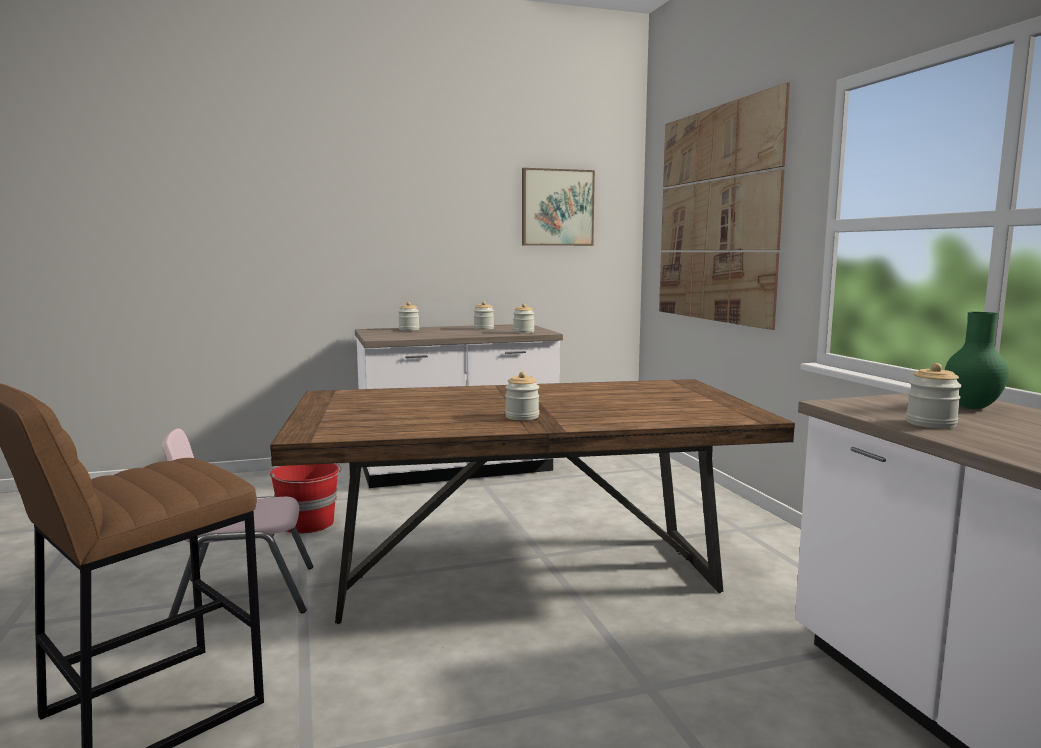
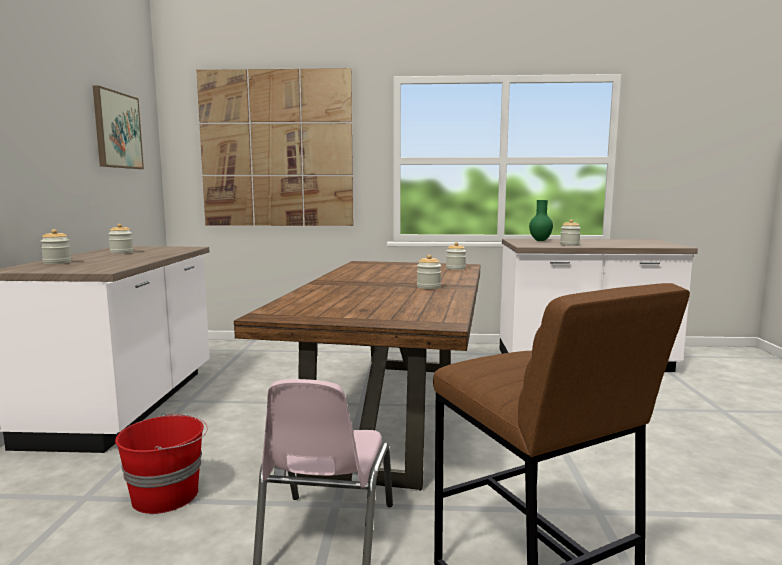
camera: 70 degrees left, 0 degrees up
jar [513,303,534,333] -> jar moved to [446,242,466,270]

